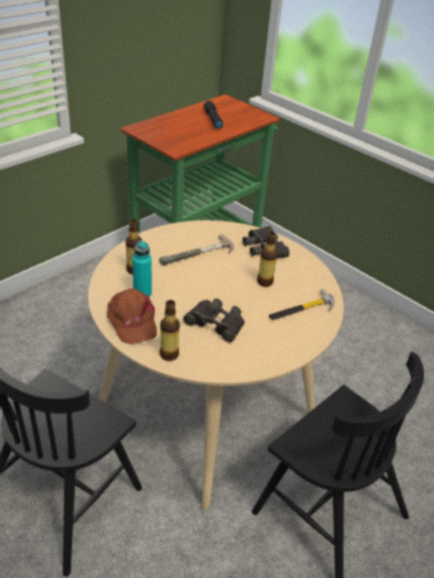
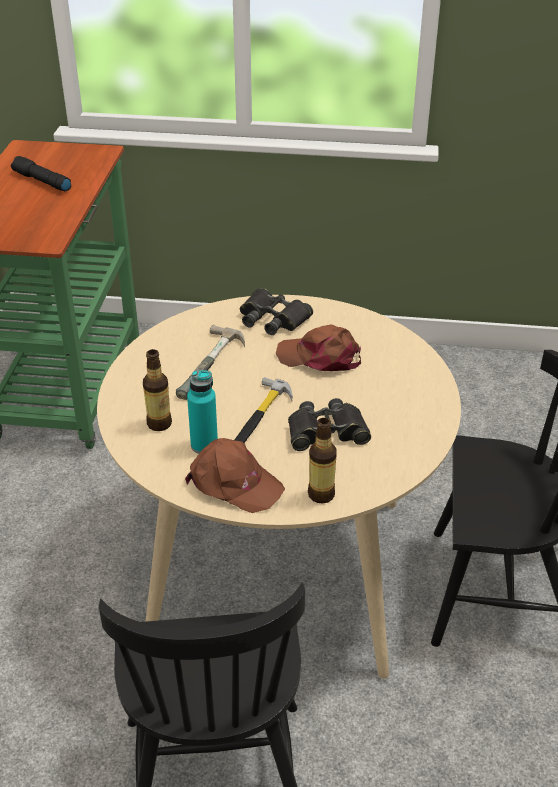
camera: 35 degrees left, 0 degrees up
bottle [257,231,278,287] -> brown cap [276,325,361,371]
hammer [269,289,335,320] -> hammer moved to [234,377,292,443]

